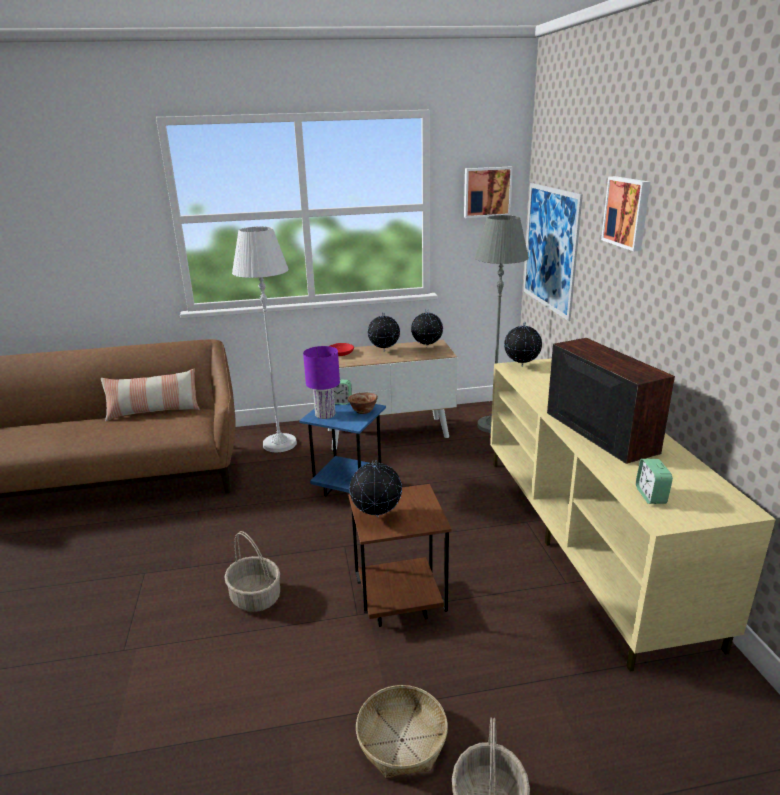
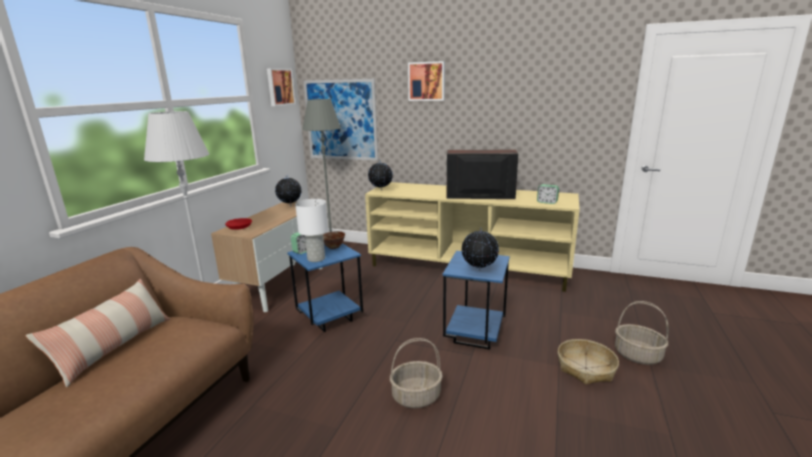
camera: 60 degrees left, 5 degrees down
purple table lamp [303,346,340,419] -> white table lamp [295,199,329,262]
brown side table [349,484,452,627] -> blue side table [443,251,510,350]
globe [368,312,400,352] -> none

